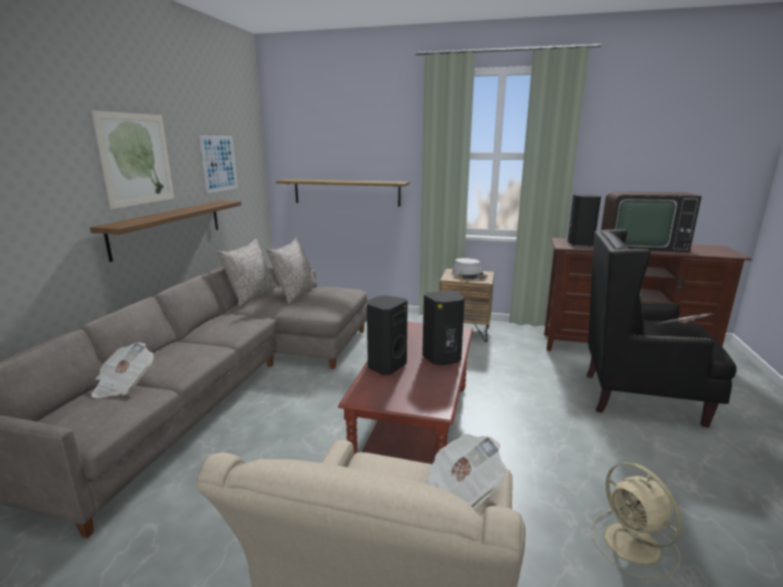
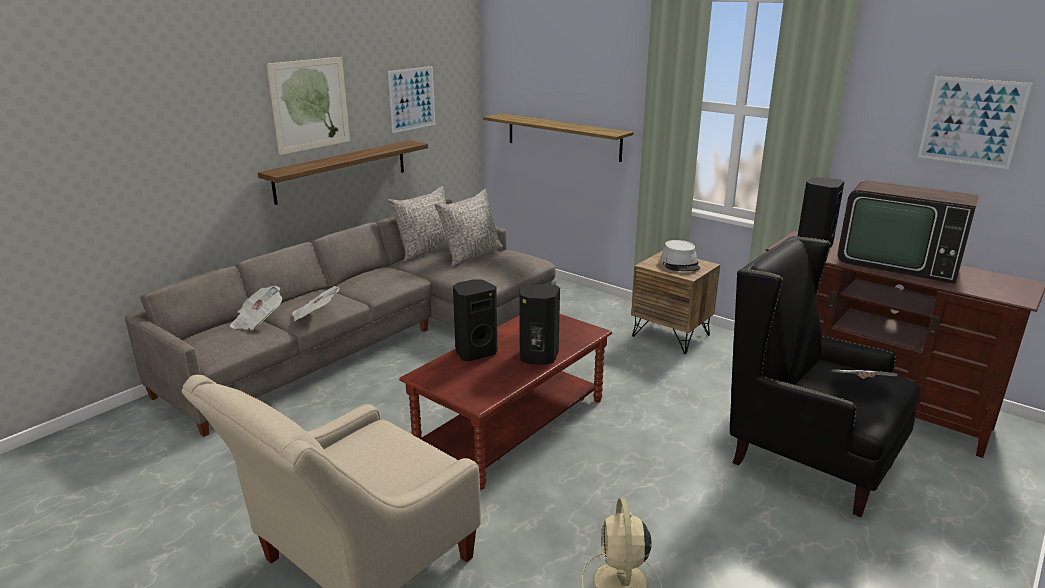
camera: 25 degrees right, 5 degrees up
newspaper [424,434,506,509] -> newspaper moved to [292,286,339,321]
none -> picture [918,76,1032,169]

